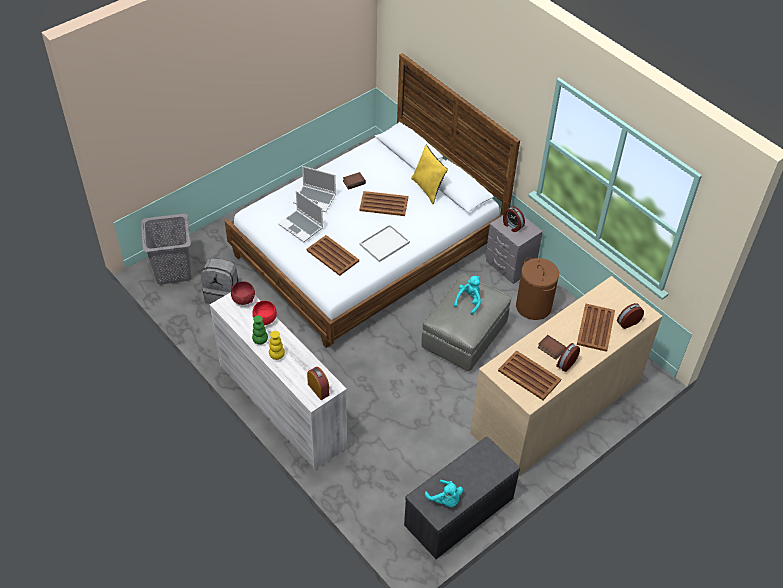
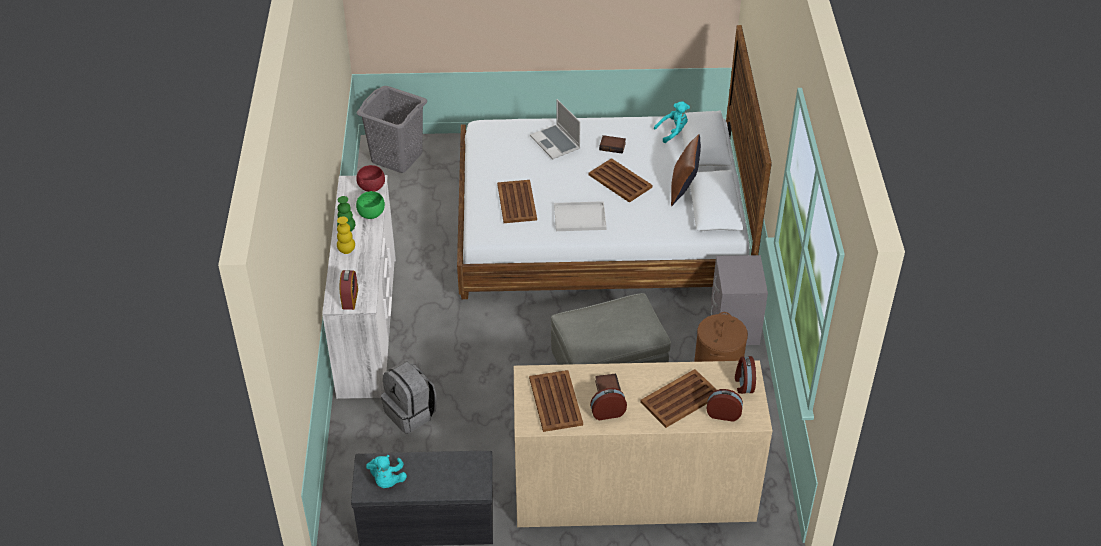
camera: 40 degrees right, 5 degrees down
grey backpack [201,258,239,304] -> grey backpack moved to [381,361,437,434]
red bowl [252,301,277,325] -> green bowl [356,191,385,219]
laptop [278,191,323,242] -> none
yellow pillow [411,145,448,204] -> brown pillow [671,134,701,206]
turquoise plush toy [454,276,481,315] -> turquoise plush toy moved to [654,101,690,143]
alarm clock [503,206,525,232] -> alarm clock moved to [735,356,756,394]

